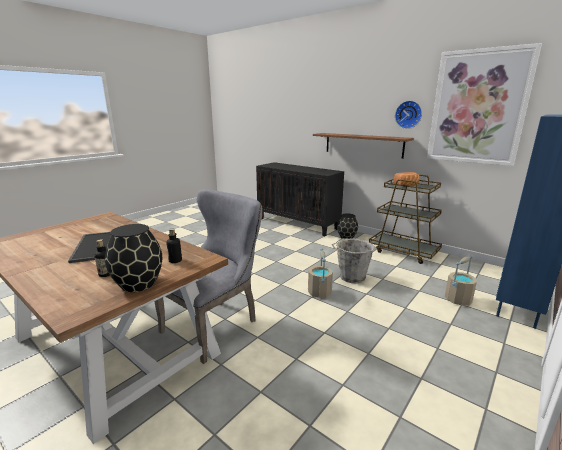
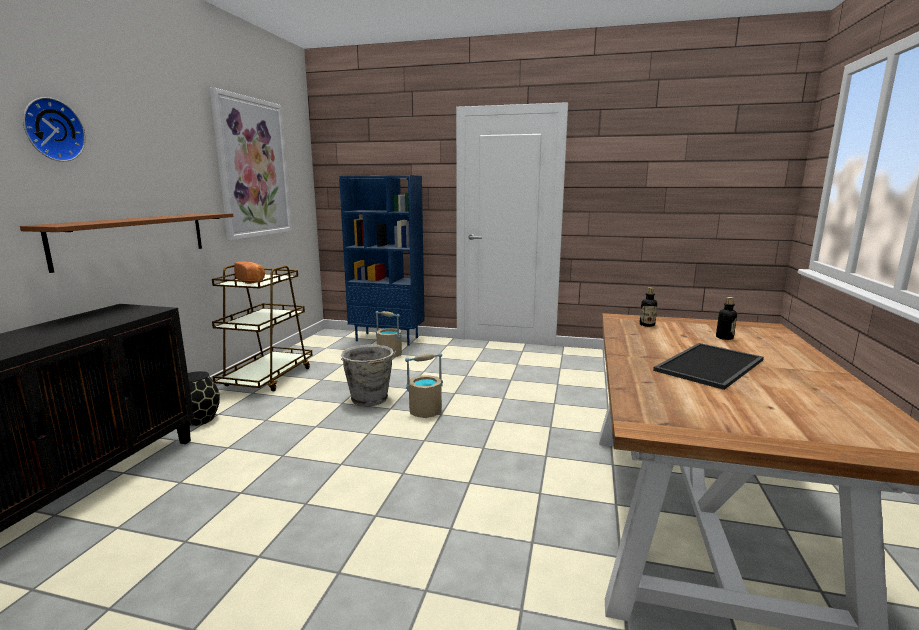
camera: 115 degrees left, 5 degrees down
black vase [105,224,162,292] -> none
grey chair [155,190,262,364] -> none
wall clock [395,100,422,129] -> wall clock moved to [23,97,86,162]

